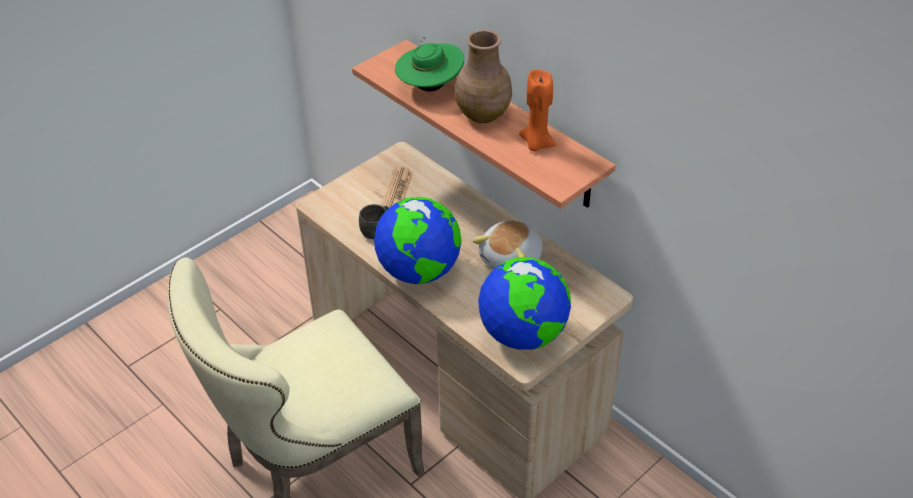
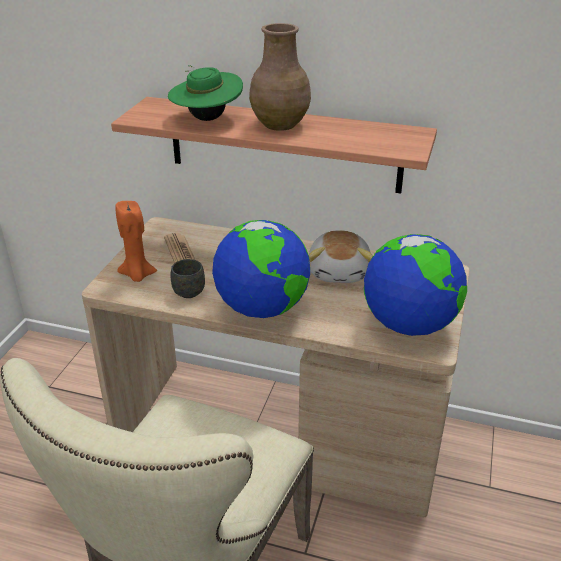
camera: 30 degrees left, 10 degrees down
orange candle [519,70,556,152] -> orange candle moved to [115,201,157,282]

